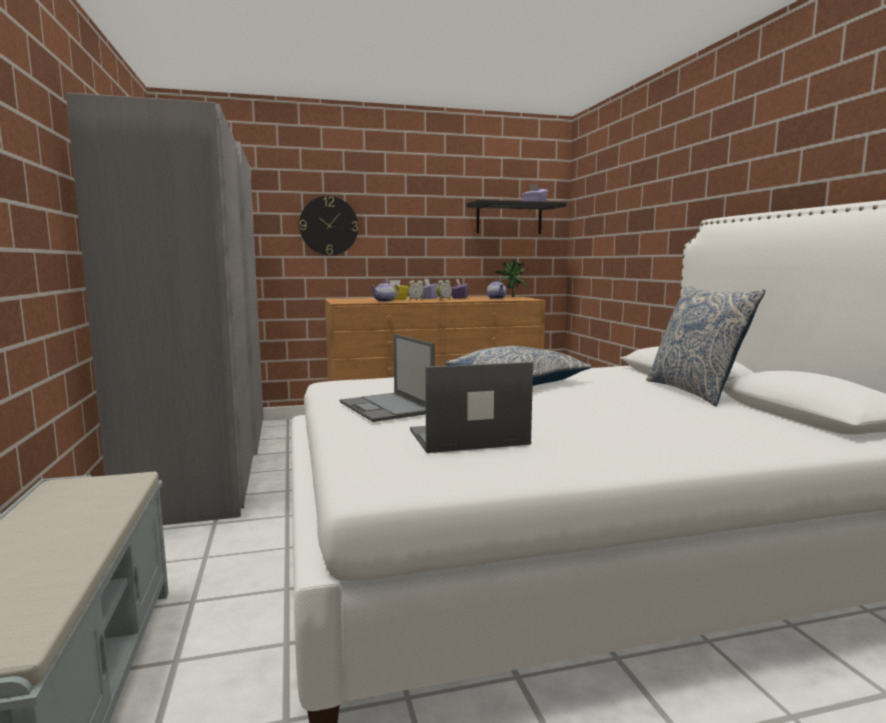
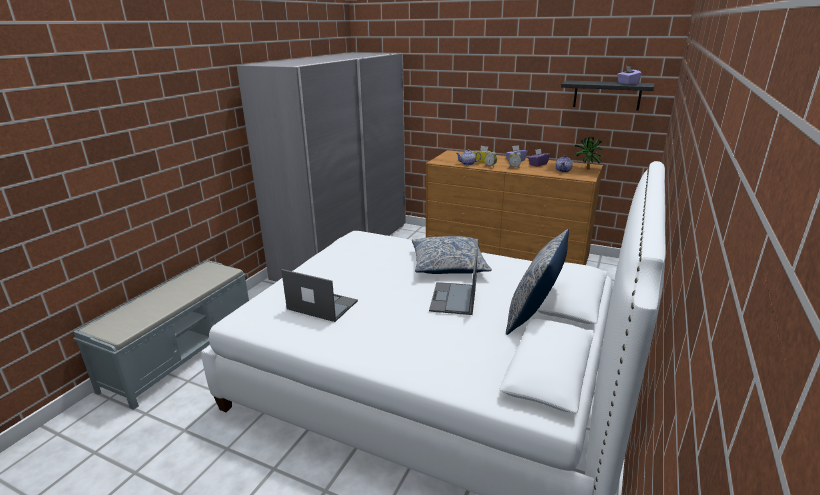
camera: 40 degrees right, 15 degrees up
wall clock [299,196,358,255] -> none
laptop [340,334,435,422] -> laptop moved to [429,249,478,315]

